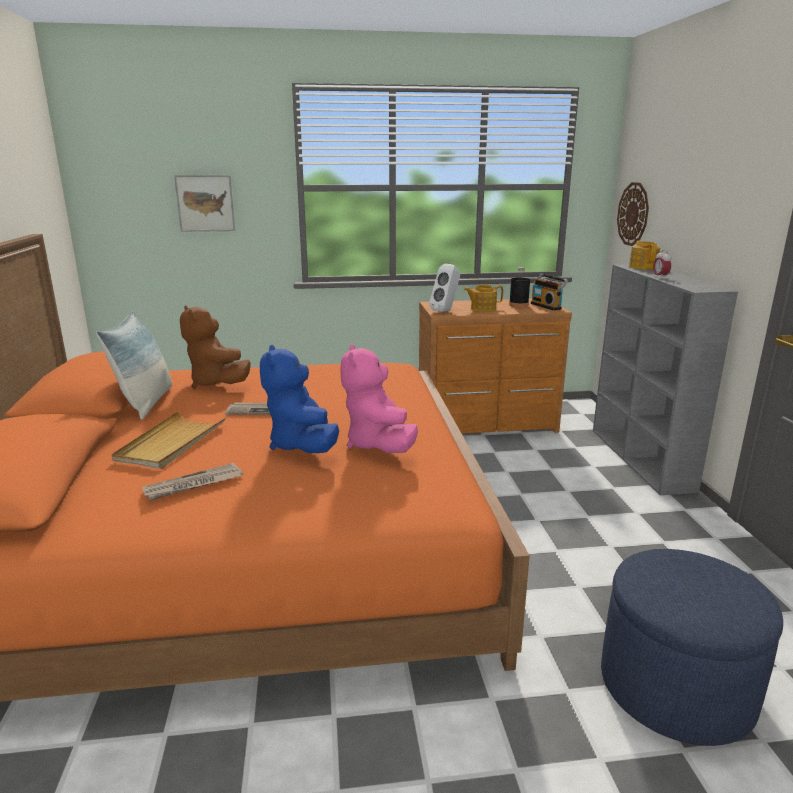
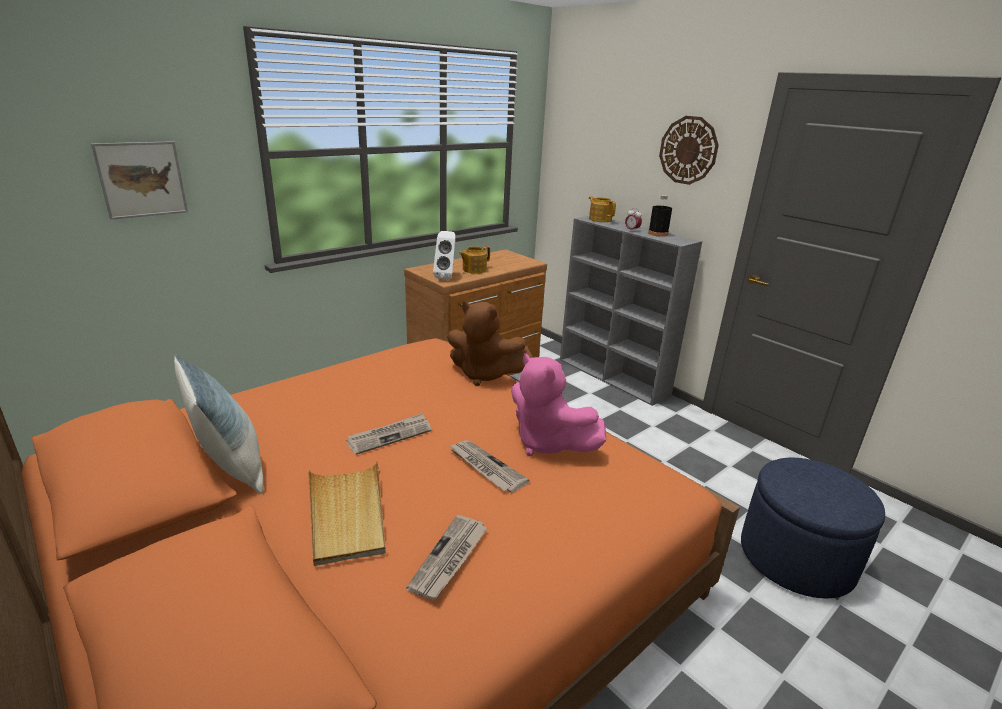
camera: 35 degrees left, 5 degrees up
brown plush toy [180,305,251,389] -> brown plush toy moved to [447,302,533,386]
blue plush toy [260,345,339,453] -> newspaper [449,440,530,493]
black bottle [509,267,530,307] -> black bottle moved to [648,195,672,237]
radio [531,273,568,311] -> none
wall clock [617,182,649,246] -> wall clock moved to [659,116,719,185]

